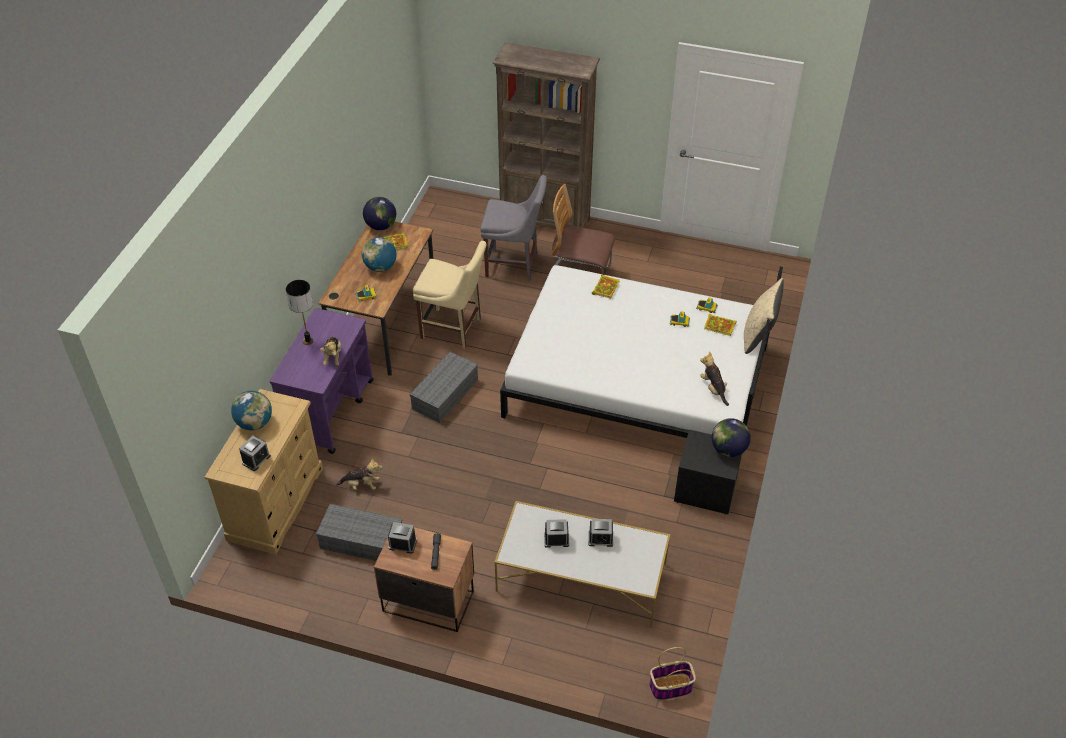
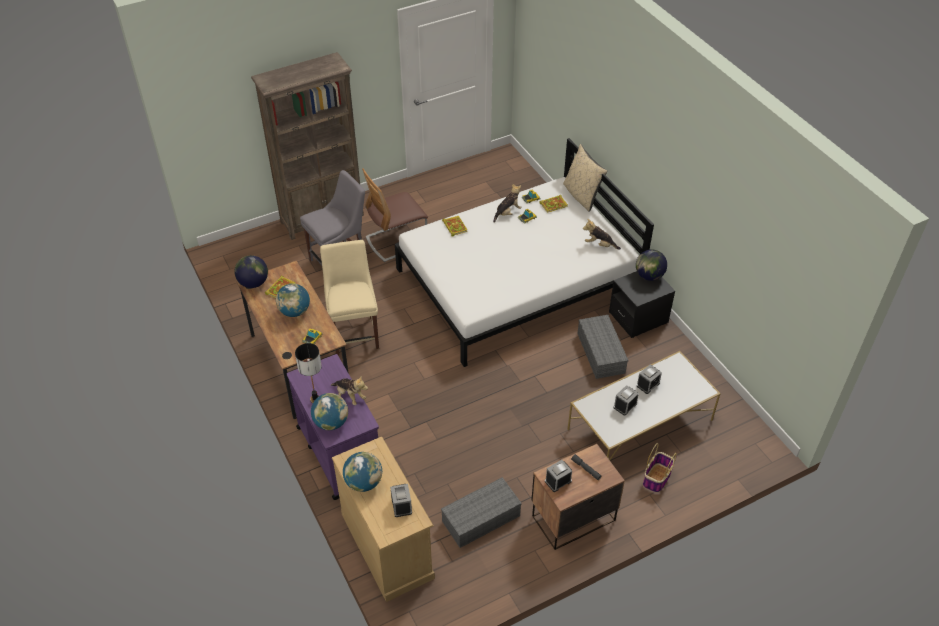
camera: 45 degrees left, 0 degrees up
plush toy [336,458,383,490] -> plush toy moved to [493,183,522,222]
grey storage box [410,352,478,423] -> grey storage box moved to [577,315,628,379]
beige chair [413,241,486,349] -> beige chair turned 75 degrees counterclockwise [320,240,379,355]
basket [649,647,696,700] -> basket moved to [643,443,677,493]
none -> globe [311,393,348,430]

